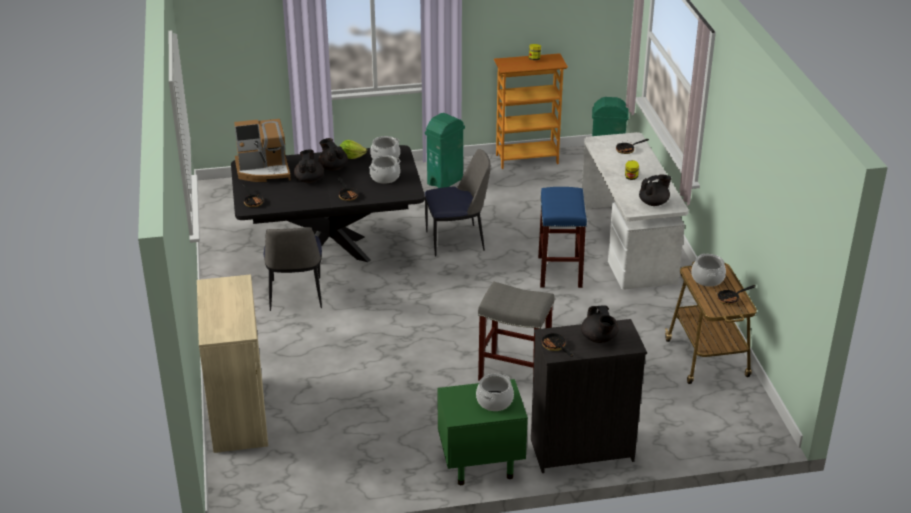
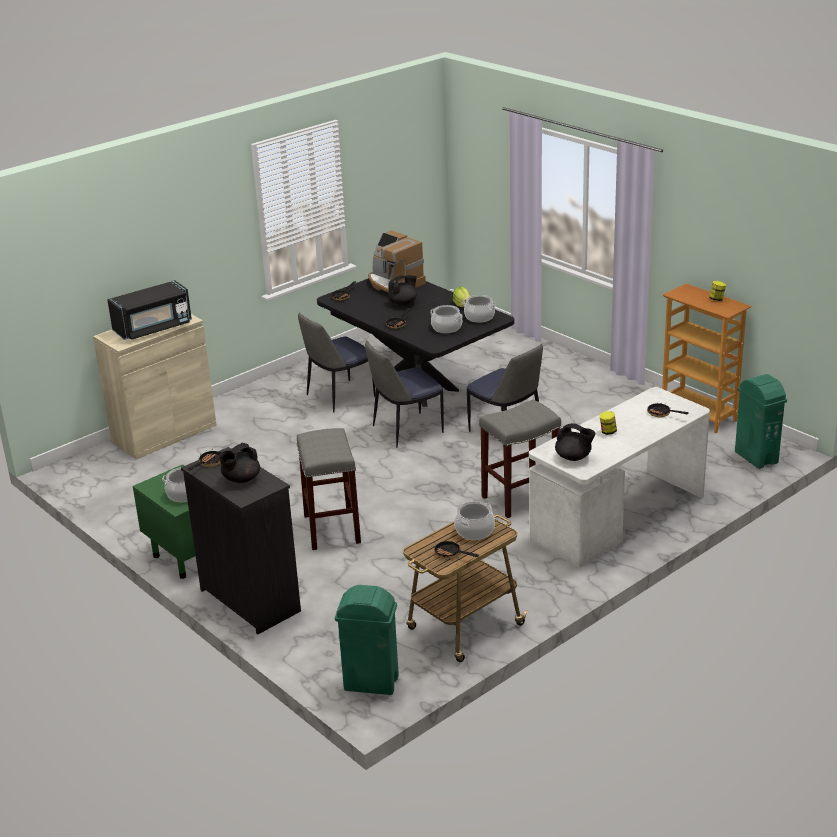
camera: 60 degrees right, 5 degrees down
black teapot [318,138,348,171] -> none
green trash can [425,113,465,188] -> green trash can moved to [335,585,399,695]
blue stool [538,187,587,288] -> grey stool [479,399,561,518]
none -> black microwave [107,280,192,340]
none -> chair [365,341,444,448]

